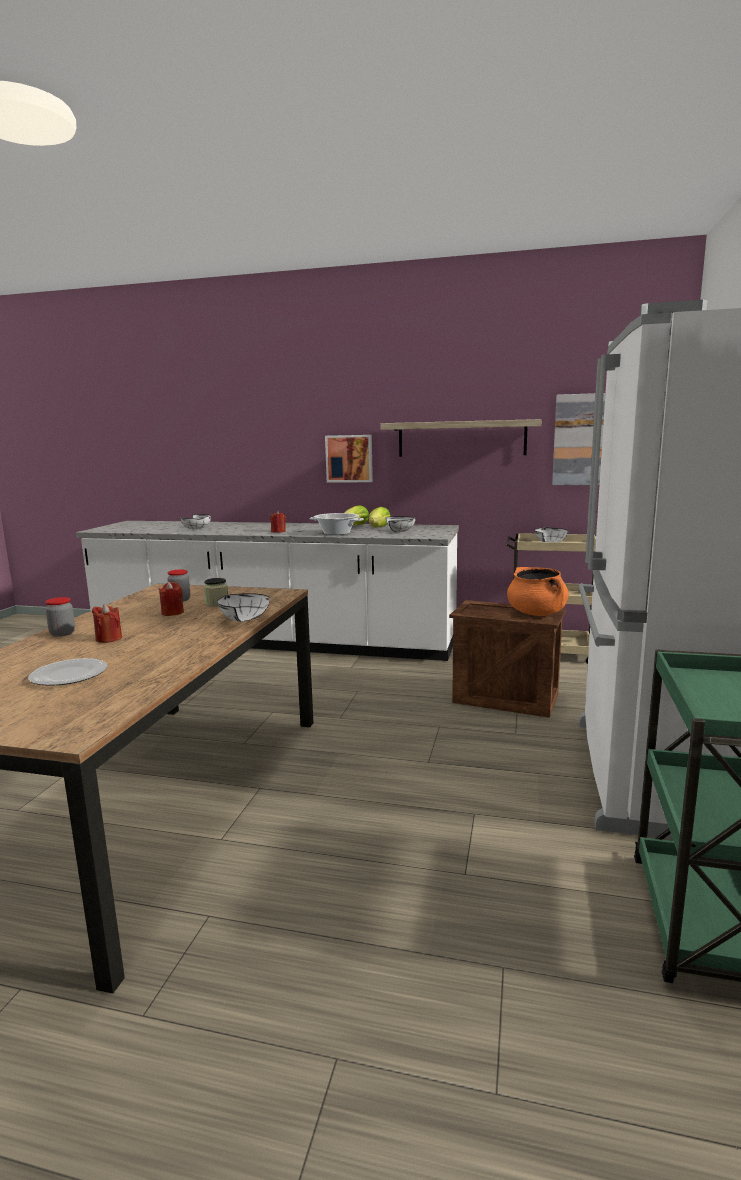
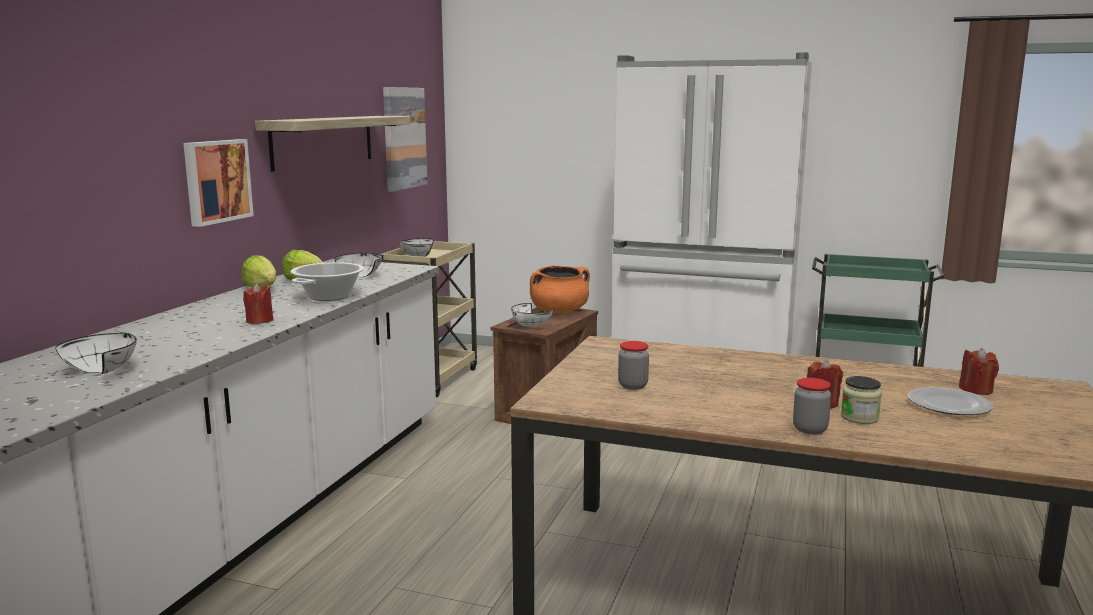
camera: 85 degrees left, 0 degrees up
red candle [158,582,184,616] -> red candle moved to [959,348,999,395]
jar [204,578,228,607] -> jar moved to [841,376,882,424]
white bowl [217,593,270,622] -> white bowl moved to [511,303,554,326]

